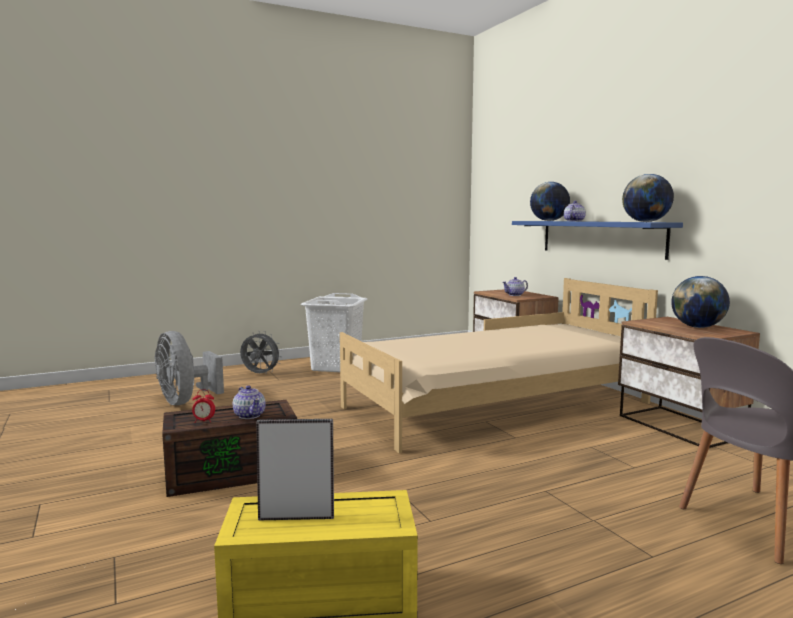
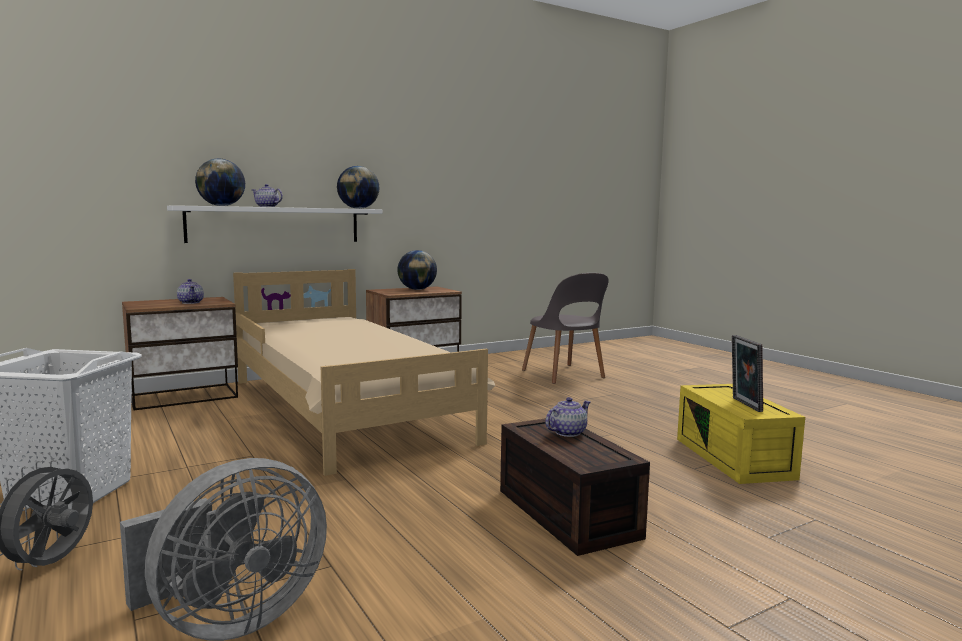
camera: 95 degrees left, 0 degrees up
alarm clock [192,389,215,423] -> none
blue shelf [512,221,683,260] -> white shelf [167,205,382,243]

